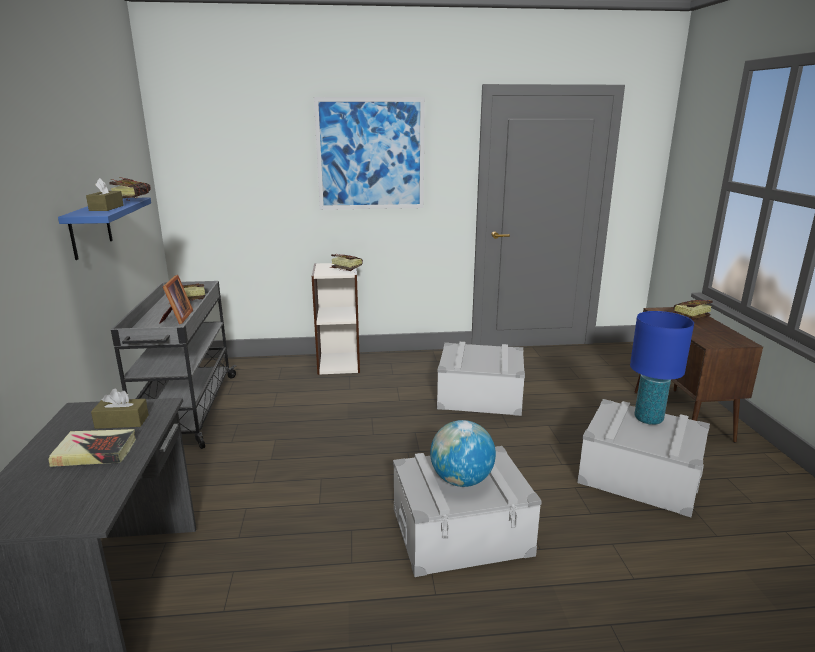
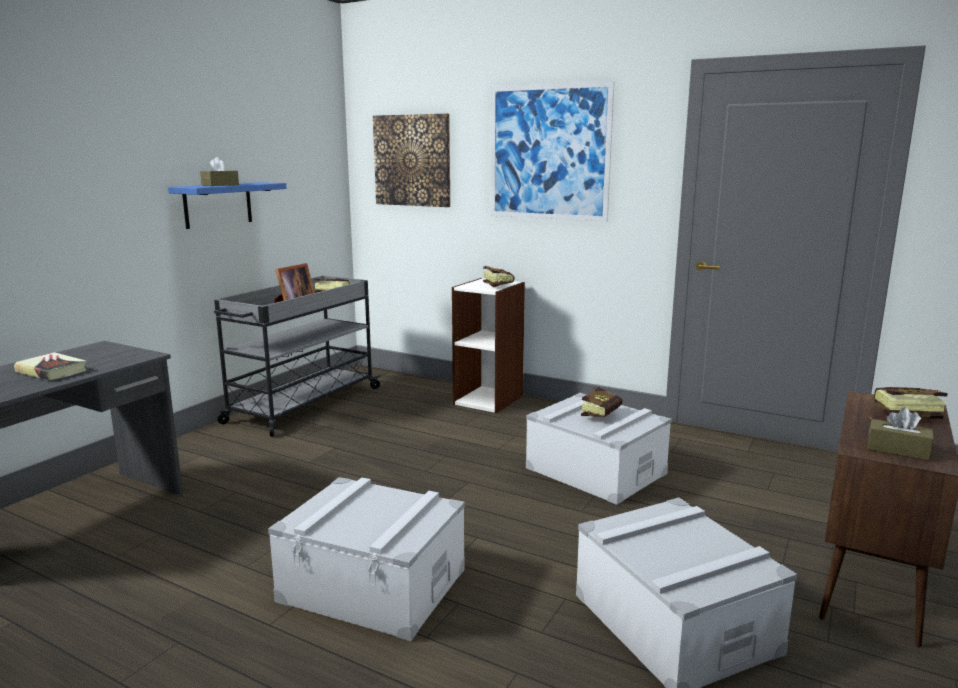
camera: 35 degrees right, 5 degrees down
brown tissue box [91,389,149,429] -> brown tissue box moved to [867,407,934,461]
book [109,177,151,201] -> book moved to [581,387,622,417]
globe [430,420,496,487] -> none
blue table lamp [630,311,694,425] -> none
none -> picture [373,114,450,207]

